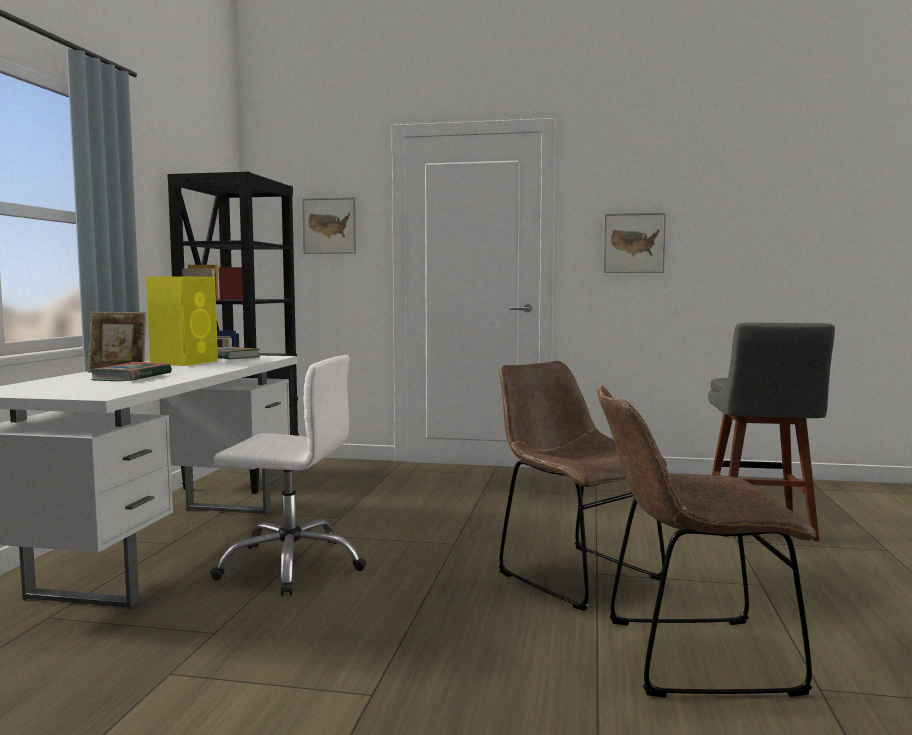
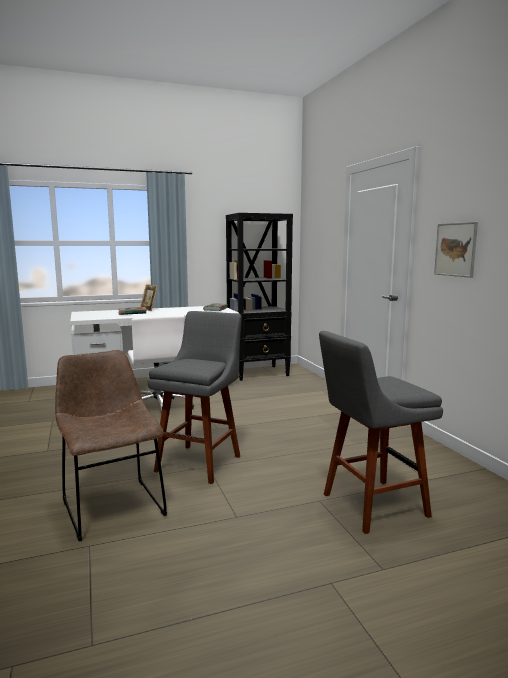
camera: 60 degrees right, 5 degrees up
yellow speaker [146,276,218,366] -> none
picture [302,197,356,254] -> none
brown chair [499,361,667,611] -> grey stool [148,311,242,484]

